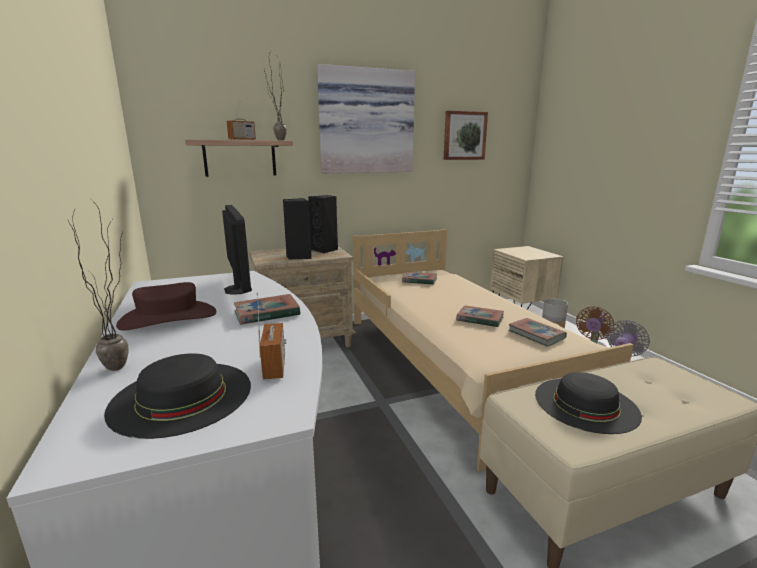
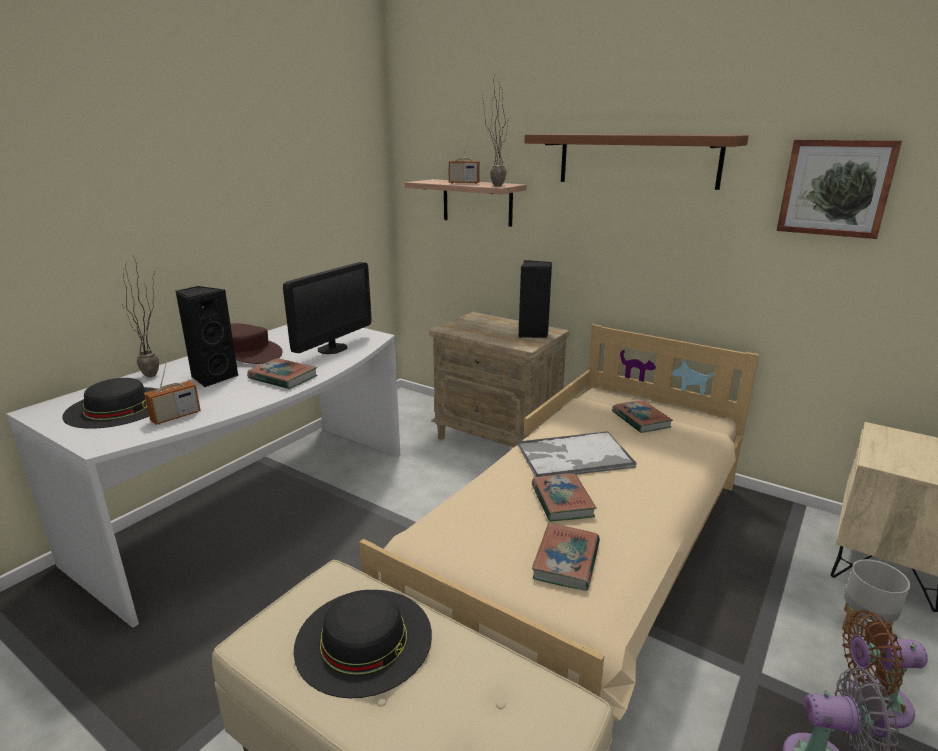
camera: 55 degrees right, 5 degrees up
black speaker [283,198,312,259] -> black speaker moved to [175,286,238,388]
picture [317,64,415,173] -> brown shelf [524,134,749,190]
none -> tray [517,431,637,477]

